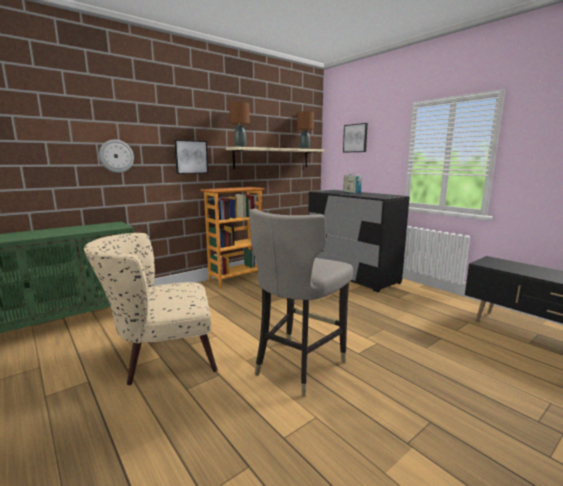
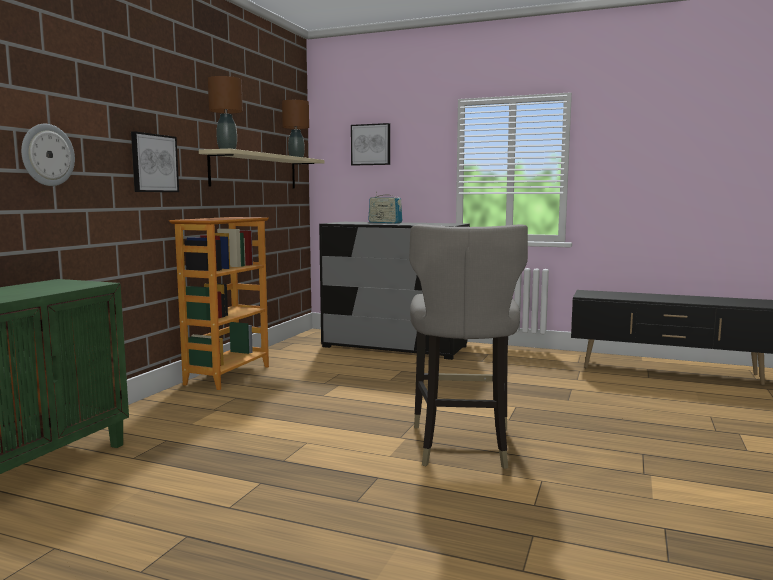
camera: 30 degrees left, 5 degrees down
beige armchair [84,233,217,385] -> none

